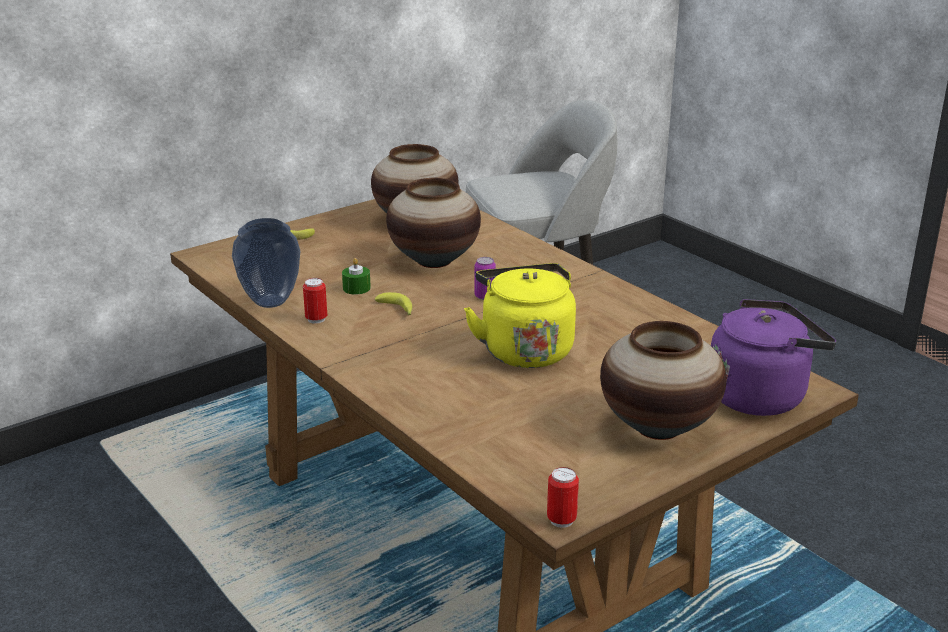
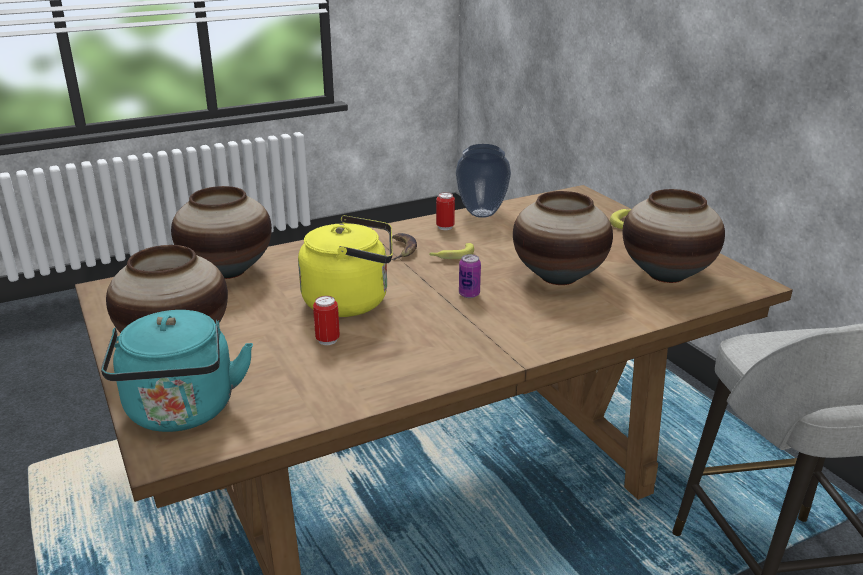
camera: 100 degrees right, 0 degrees up
green candle [342,258,371,295] -> none
can [547,467,579,528] -> can moved to [313,296,340,345]
purple kettle [711,299,836,416] -> turquoise kettle [101,310,253,432]
none -> vase [171,186,272,279]
none -> banana [392,233,417,260]

